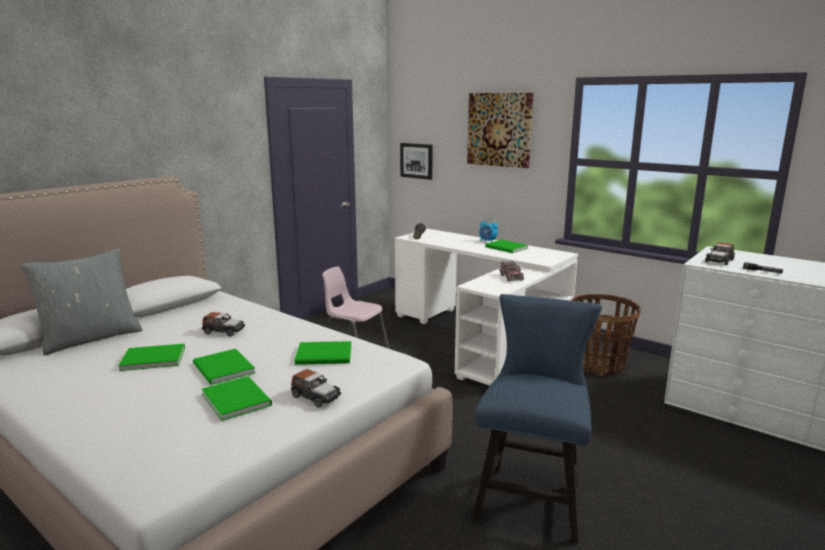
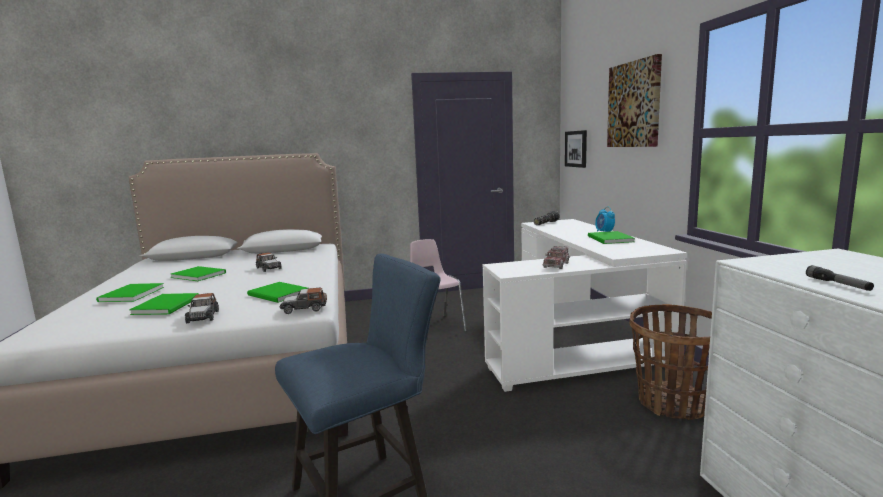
camera: 40 degrees right, 5 degrees down
grey pillow [20,248,142,356] -> none
green book [193,349,255,385] -> green book moved to [96,283,164,302]
toy car [705,242,735,265] -> toy car moved to [279,288,327,314]

